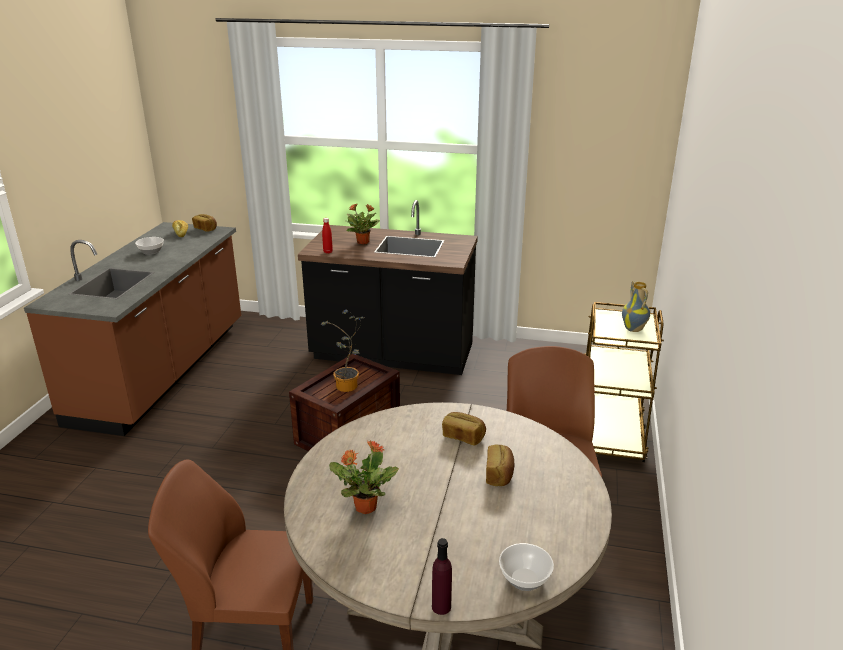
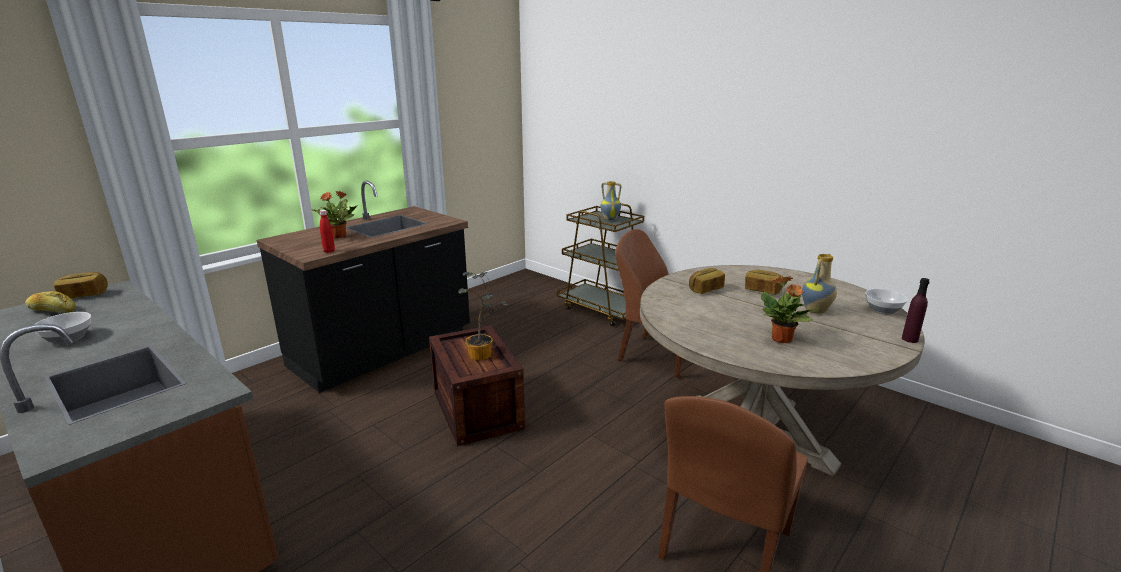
camera: 60 degrees left, 5 degrees down
none -> vase [802,254,837,314]

